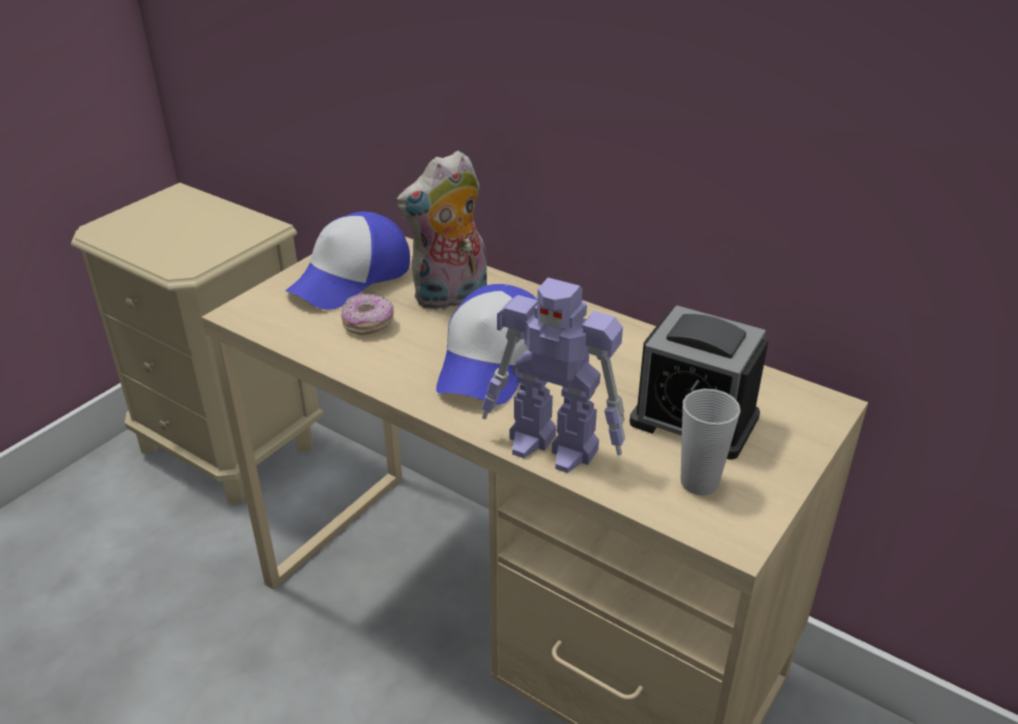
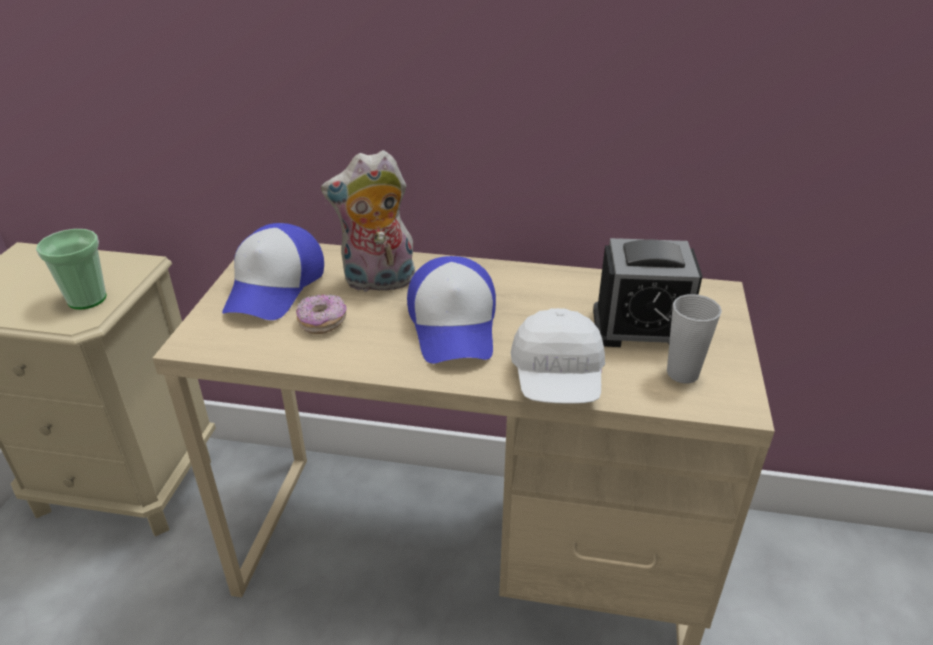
camera: 25 degrees left, 0 degrees up
plush toy [396,151,487,310] -> plush toy turned 45 degrees clockwise [321,150,416,292]
toy robot [482,278,625,473] -> white cap [510,308,605,404]
none -> cup [36,229,106,309]

